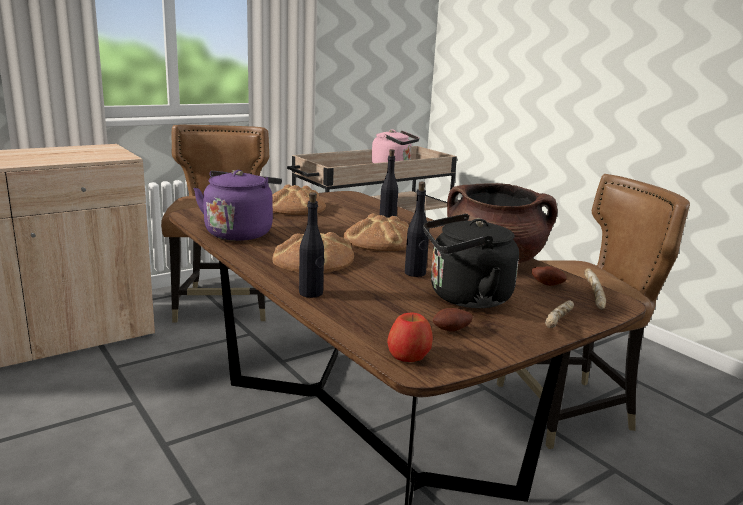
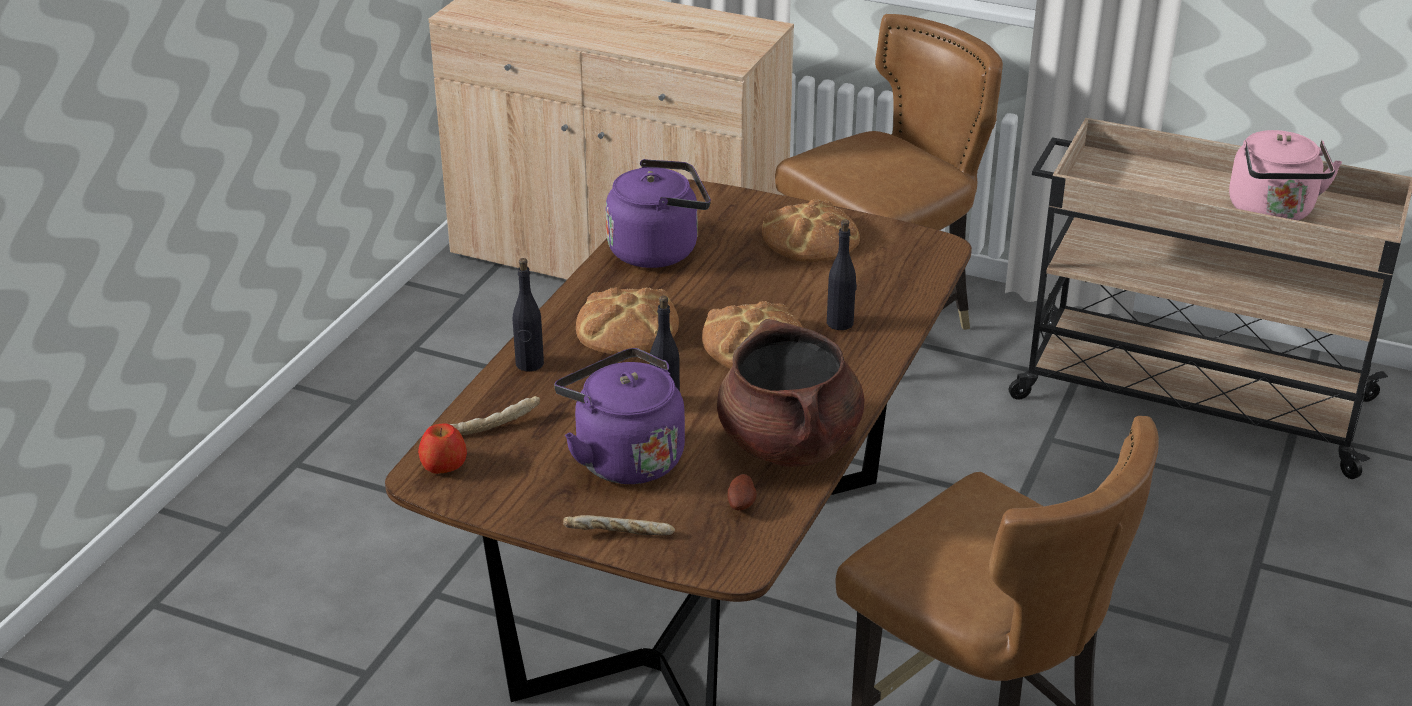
camera: 60 degrees right, 15 degrees up
black kettle [423,214,519,308] -> purple kettle [554,348,685,484]
potato [433,308,473,331] -> none
bread [584,268,606,310] -> bread moved to [450,396,540,435]

